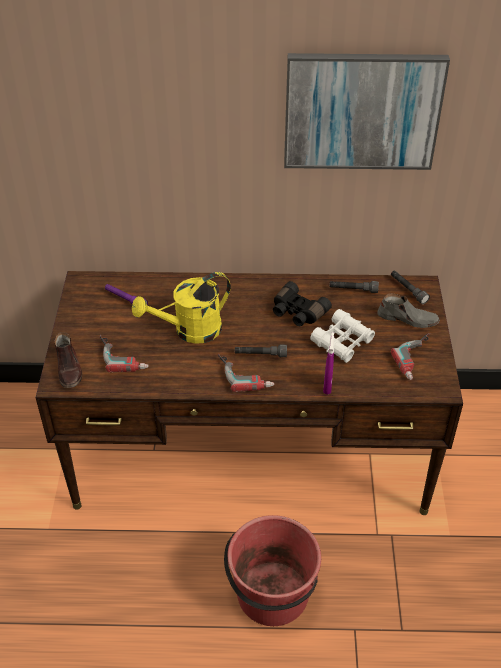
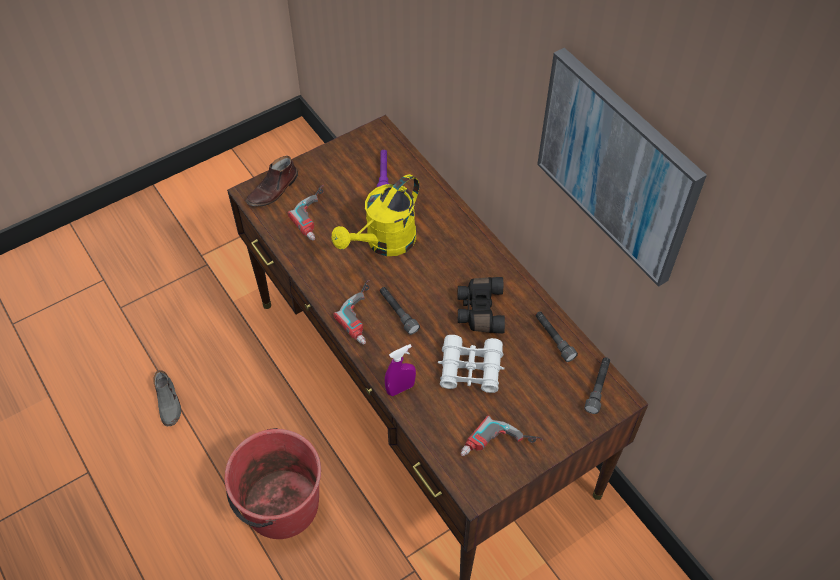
camera: 55 degrees right, 10 degrees up
yellow watering can [132,272,231,344] -> yellow watering can turned 75 degrees counterclockwise [332,174,419,256]
grey shoe [377,293,440,328] -> grey shoe moved to [153,370,181,426]

